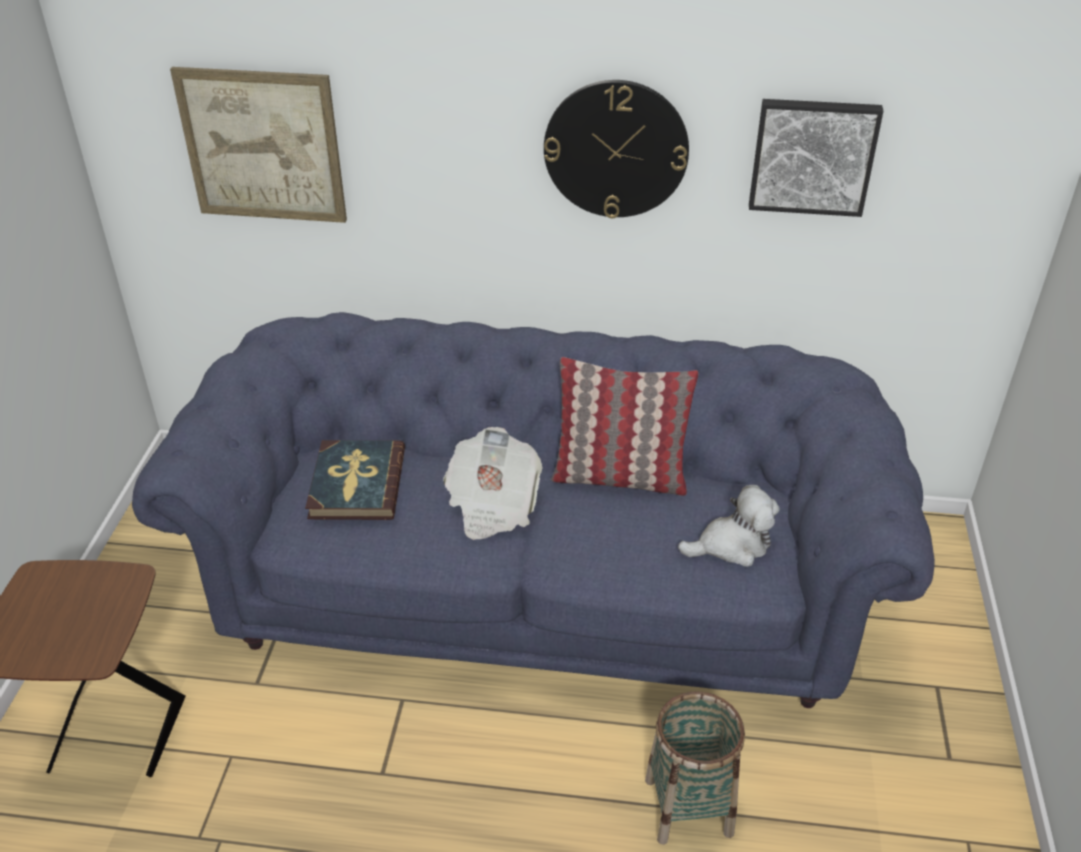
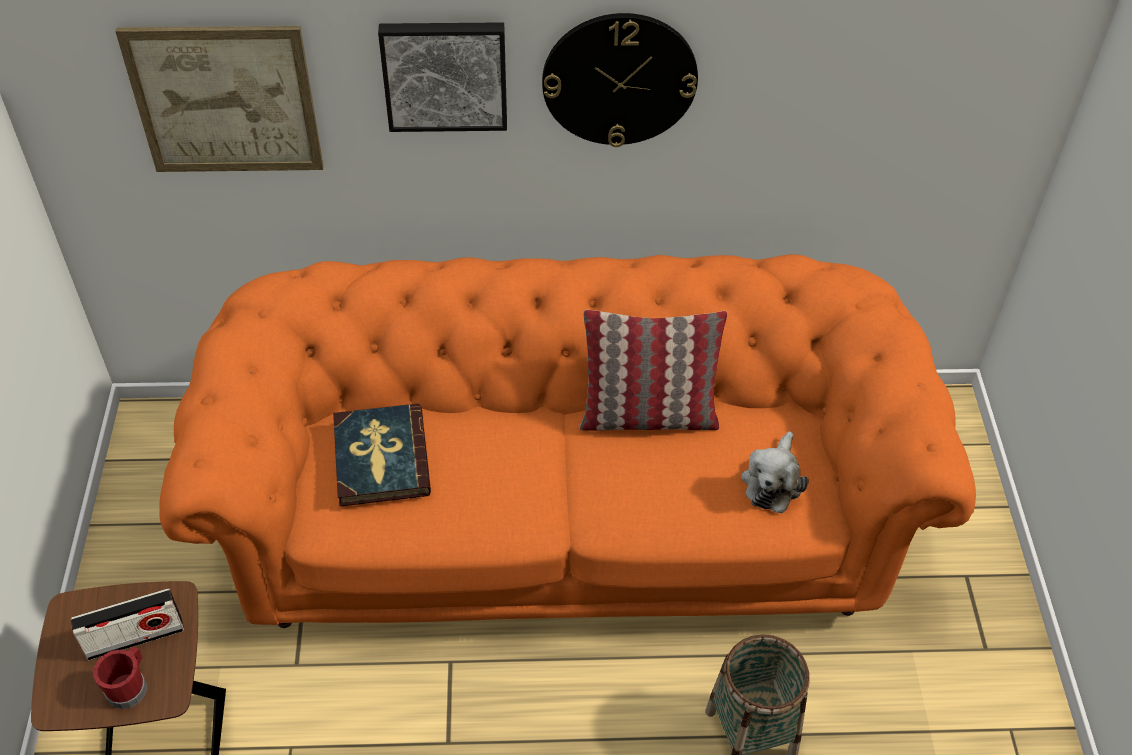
camera: 10 degrees left, 10 degrees up
blue sofa [132,312,935,708] -> orange sofa [159,254,976,628]
newspaper [443,427,543,540] -> none
plush toy [678,485,780,567] -> plush toy turned 135 degrees clockwise [741,431,809,513]
picture [749,99,883,217] -> picture moved to [378,22,507,132]
none -> radio [71,588,184,660]
none -> red mug [93,647,147,709]

